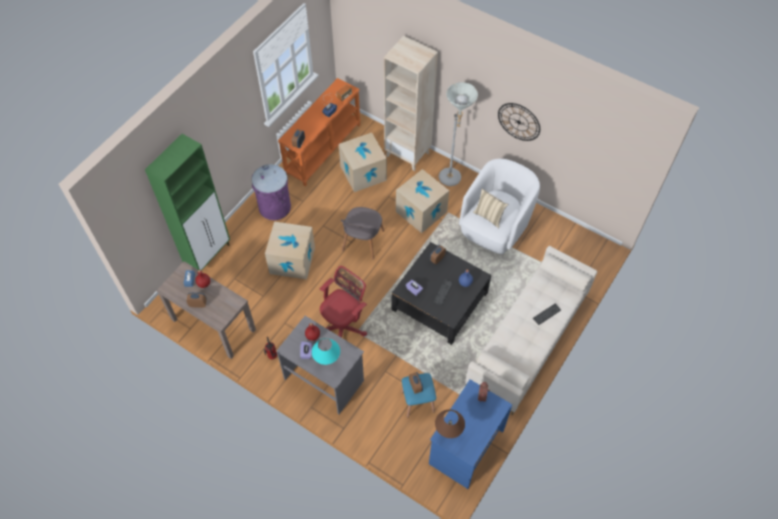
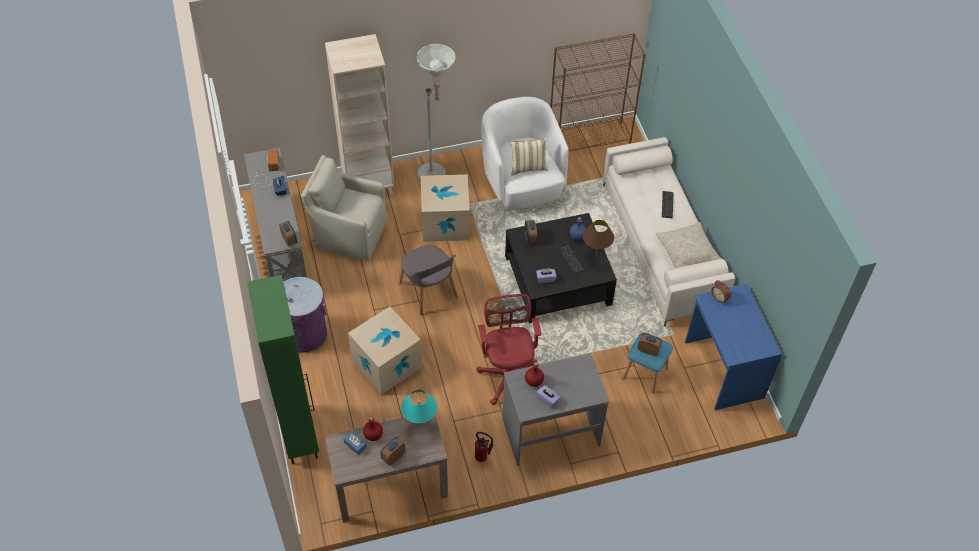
camera: 50 degrees left, 5 degrees down
orange console table [278,78,361,187] -> grey console table [244,148,308,282]
turquoise table lamp [312,338,340,365] -> turquoise table lamp moved to [401,389,437,426]
cardboard box [339,133,387,192] -> beige armchair [301,155,387,261]
brown table lamp [435,409,465,438] -> brown table lamp moved to [583,220,614,257]
wall clock [498,103,540,141] -> none
none -> brown bookcase [550,33,646,152]
none -> beige pillow [655,222,722,268]

